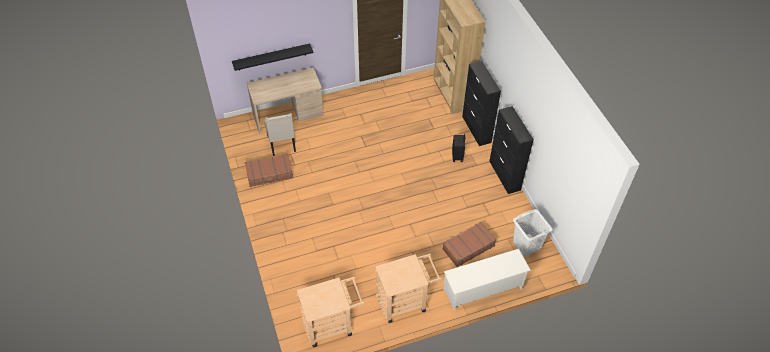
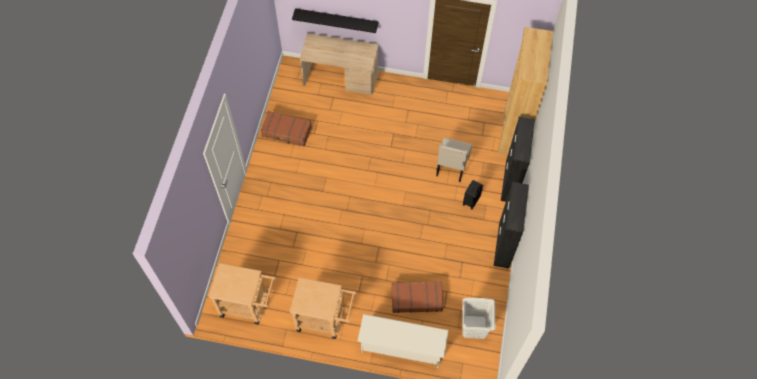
camera: 30 degrees right, 10 degrees up
beige chair [264,113,296,156] -> beige chair moved to [436,137,472,182]

